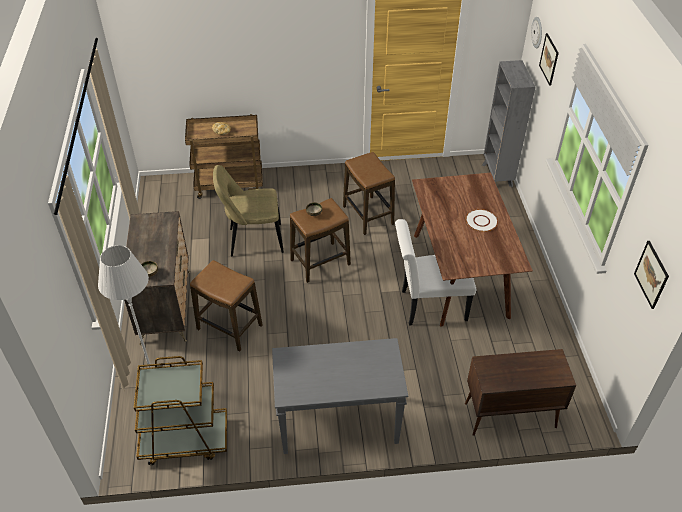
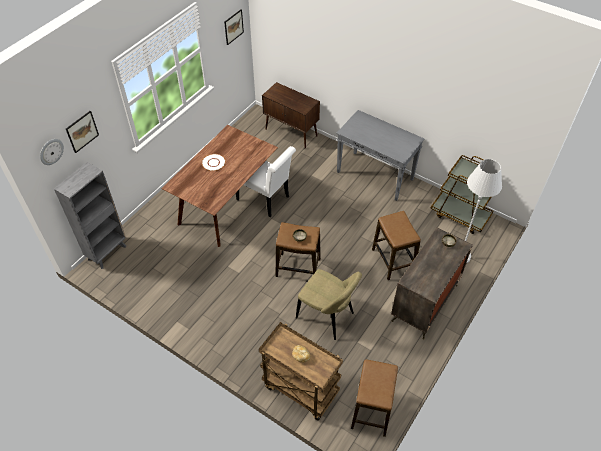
camera: 140 degrees left, 5 degrees up
stool [343,152,395,235] -> stool moved to [351,359,398,437]

